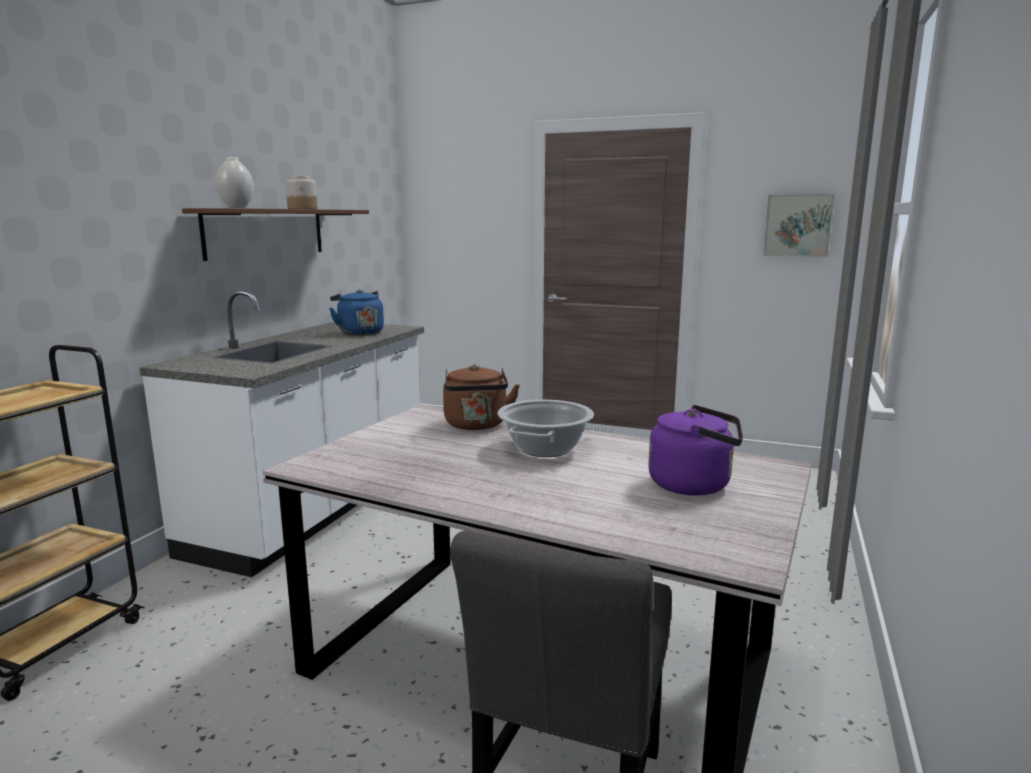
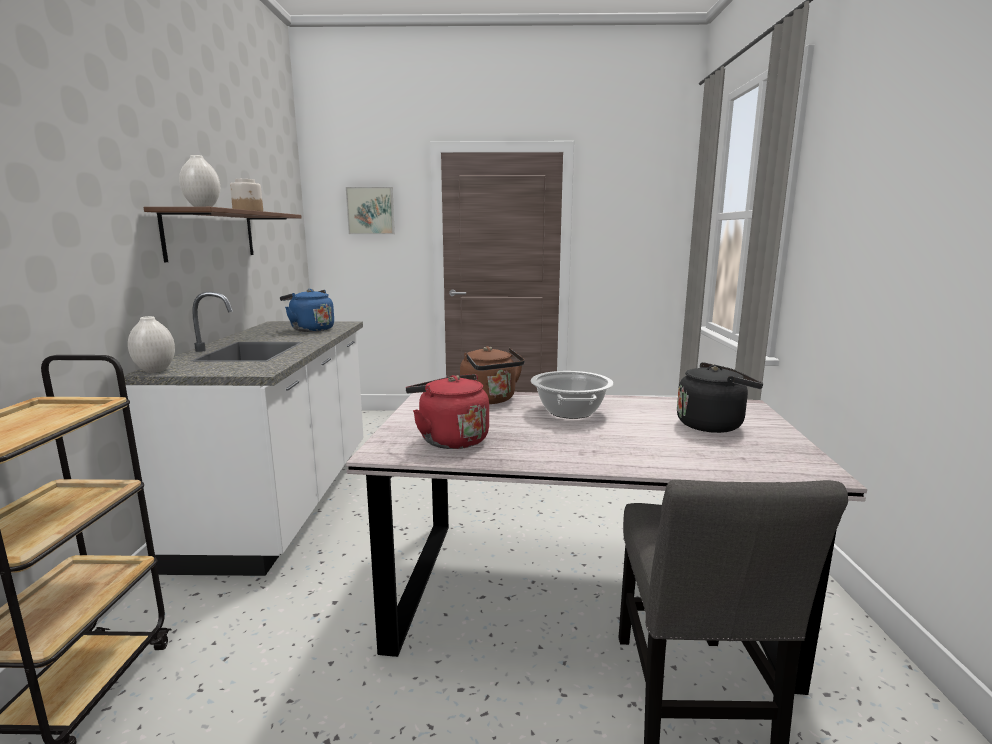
camera: 20 degrees left, 0 degrees up
purple kettle [648,405,743,496] -> black kettle [677,362,763,433]
picture [763,194,835,257] -> picture moved to [346,187,395,234]
none -> white vase [128,316,175,373]
none -> red kettle [406,374,489,449]

